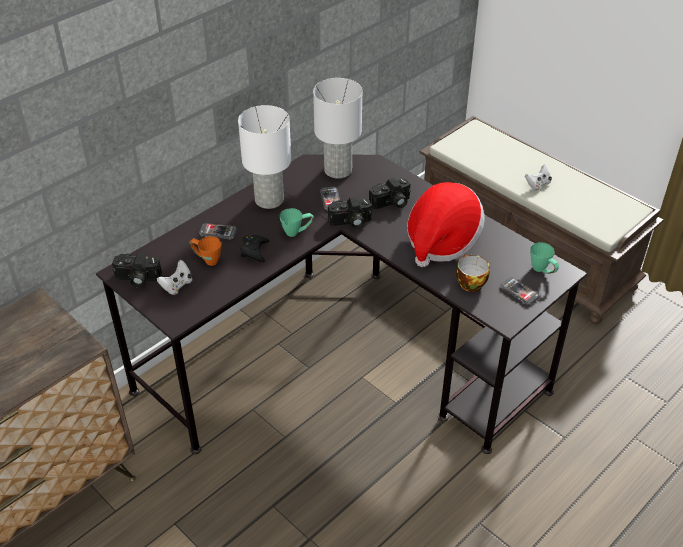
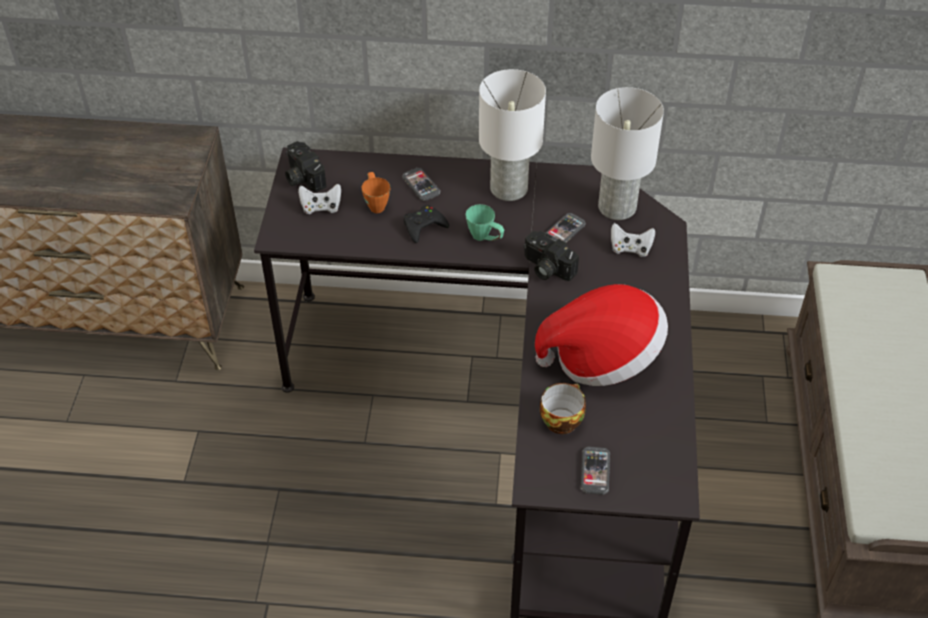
camera: 50 degrees right, 5 degrees up
camera [369,178,411,209] -> none
white game controller [525,164,552,191] -> white game controller moved to [611,223,655,257]
green mug [530,242,559,274] -> none

